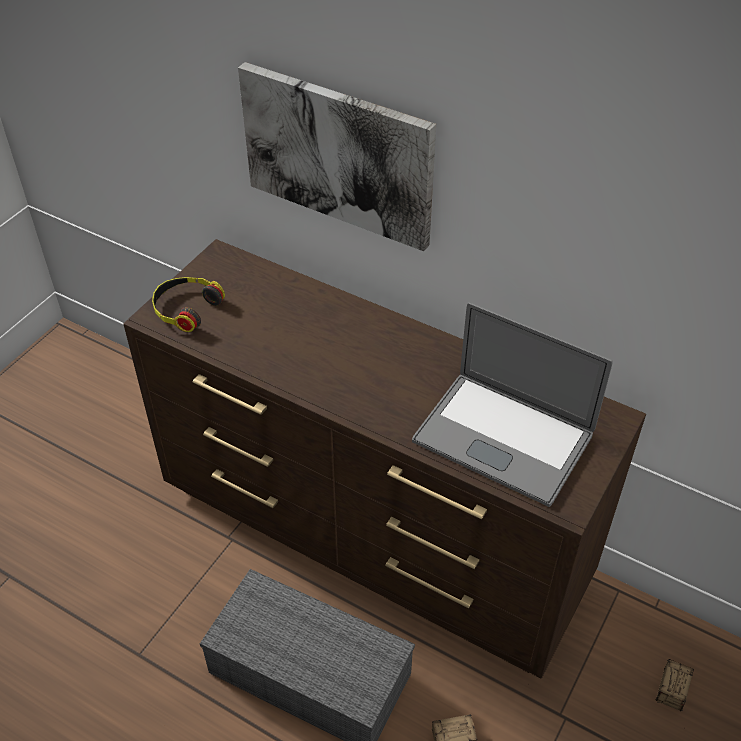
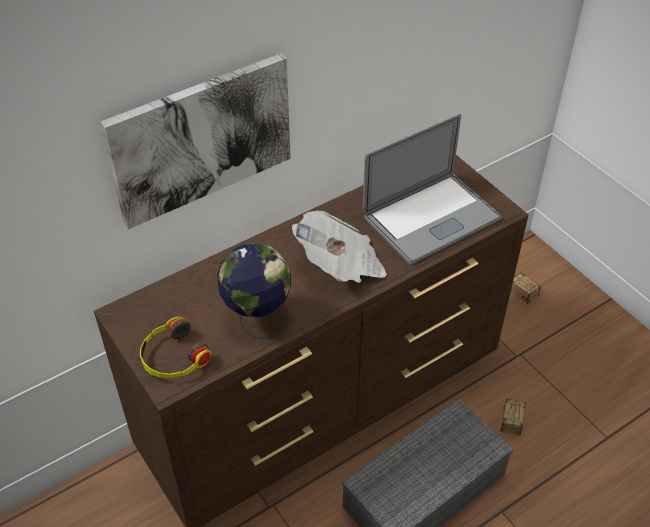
camera: 65 degrees left, 0 degrees up
none -> globe [217,243,291,339]
none -> newspaper [292,211,387,283]

